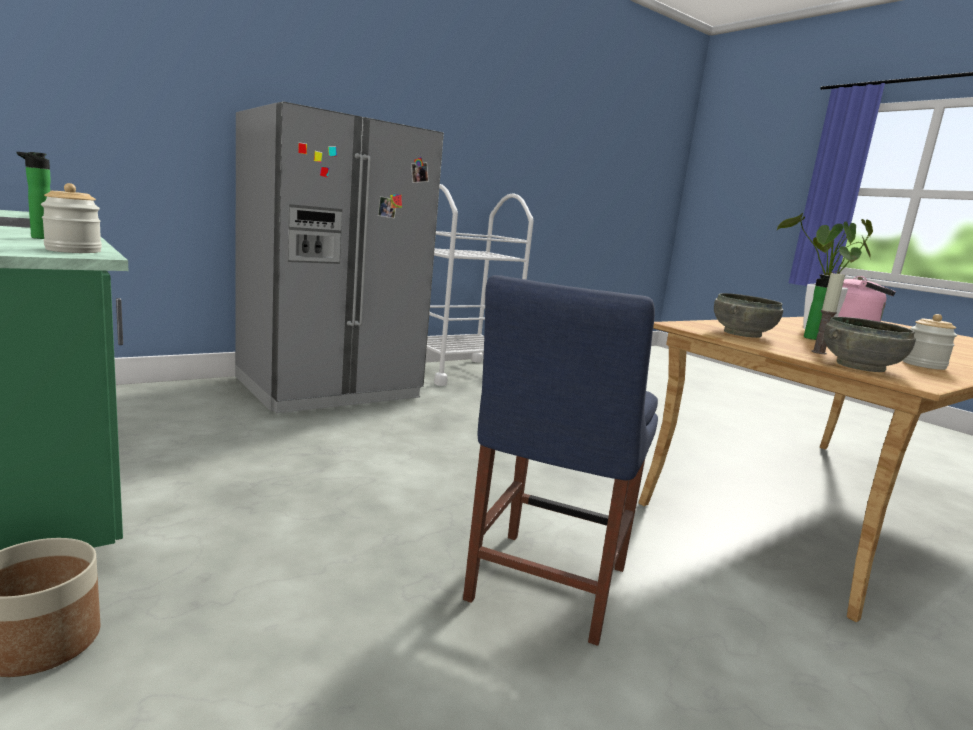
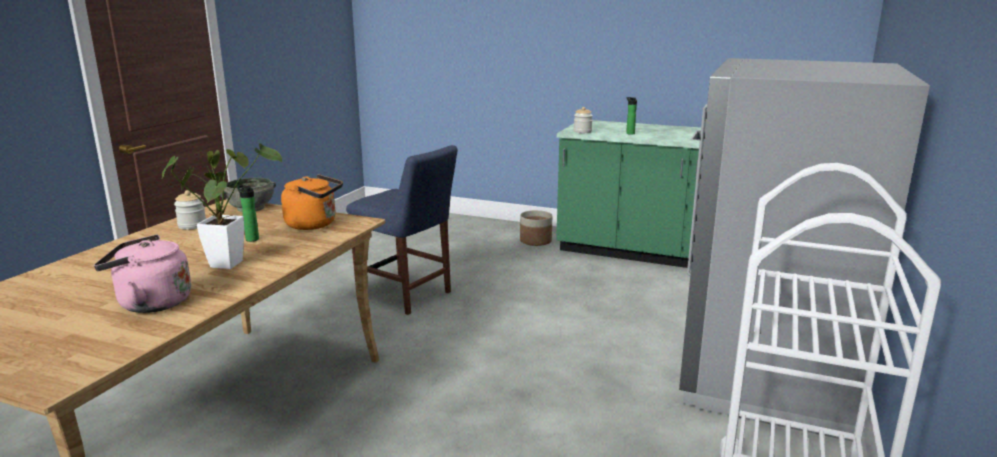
camera: 150 degrees right, 5 degrees up
blue chair [463,275,658,646] -> blue chair turned 135 degrees clockwise [346,145,458,315]
grey bowl [714,293,783,338] -> orange kettle [281,174,343,230]
candle [811,271,845,354] -> none

